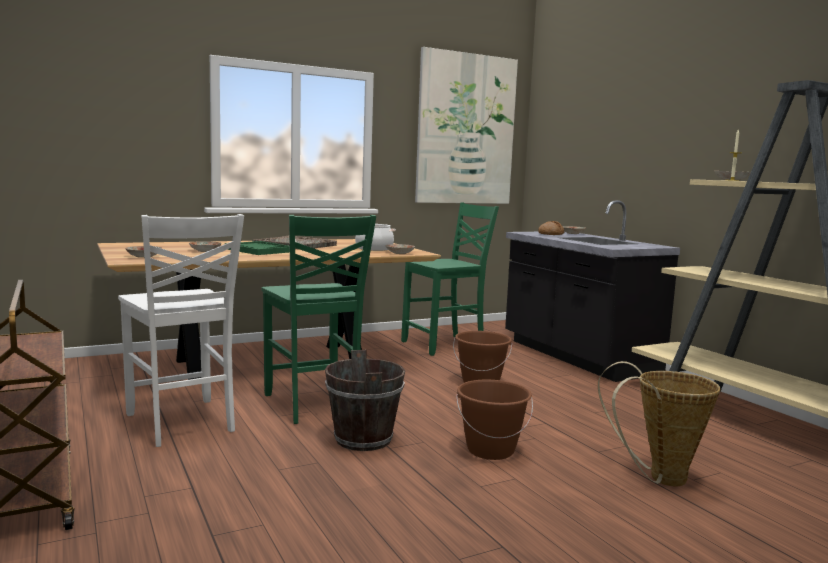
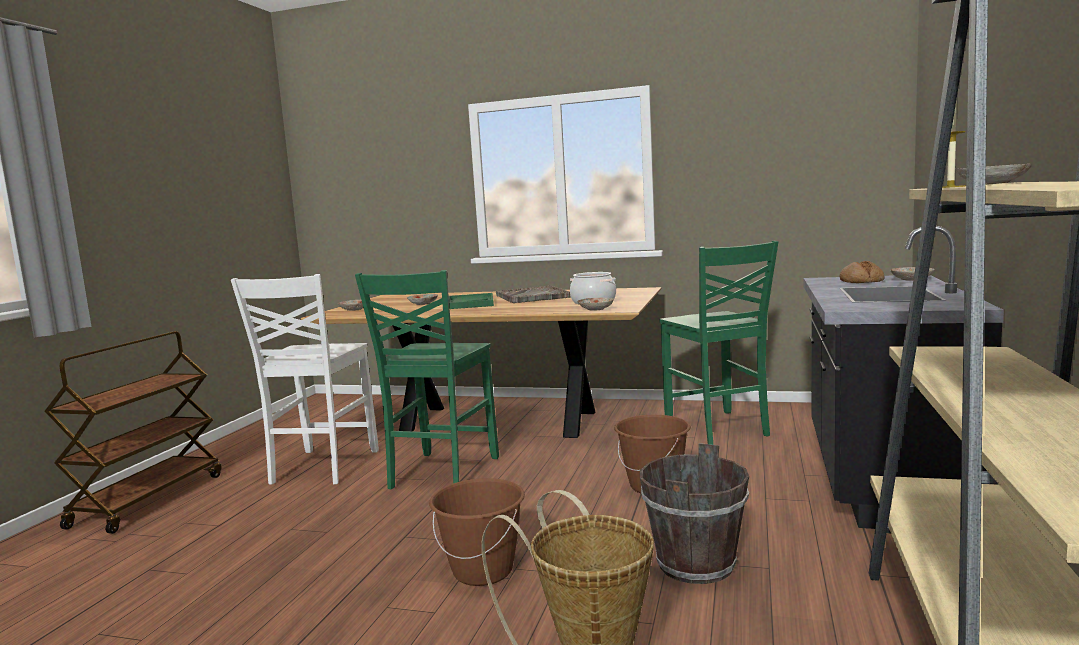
camera: 45 degrees right, 0 degrees up
brown bucket [325,350,405,451] -> brown bucket moved to [640,443,749,584]
green chair [401,202,499,356] -> green chair turned 60 degrees clockwise [659,241,778,445]
picture [415,47,518,204] -> none

